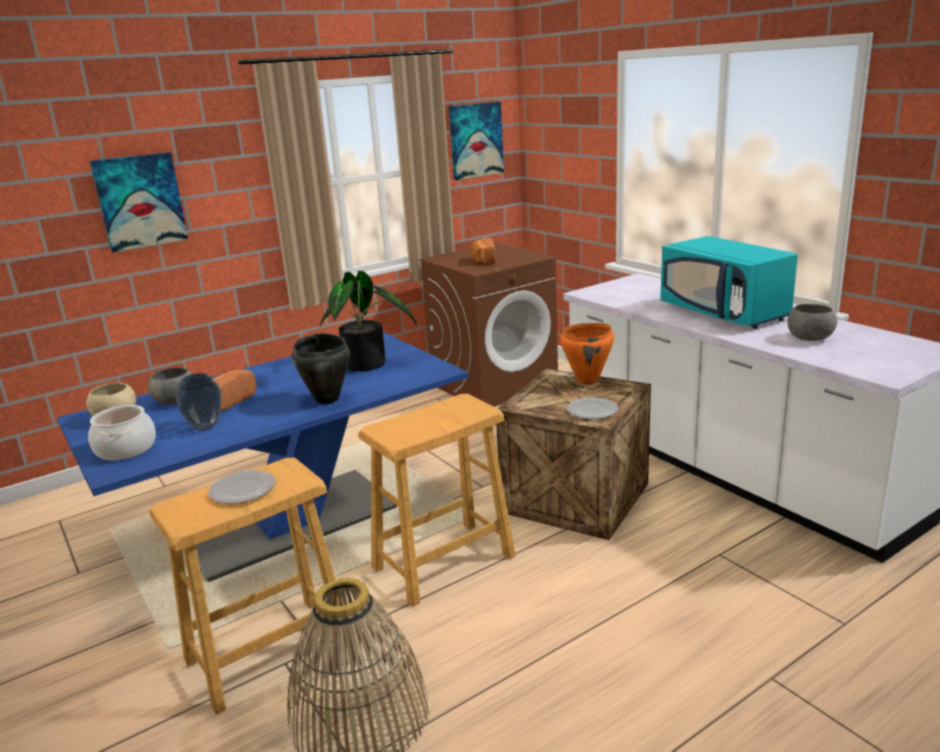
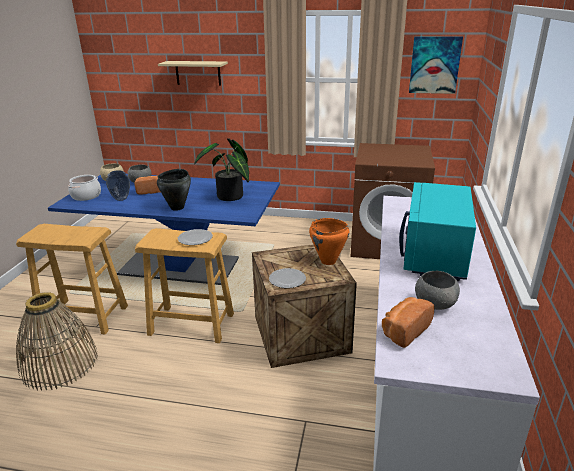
camera: 45 degrees right, 5 degrees up
picture [90,152,188,252] -> beige shelf [158,61,228,86]
plate [208,470,275,504] -> plate moved to [178,229,213,245]
bread [471,238,495,264] -> bread moved to [382,297,434,348]

